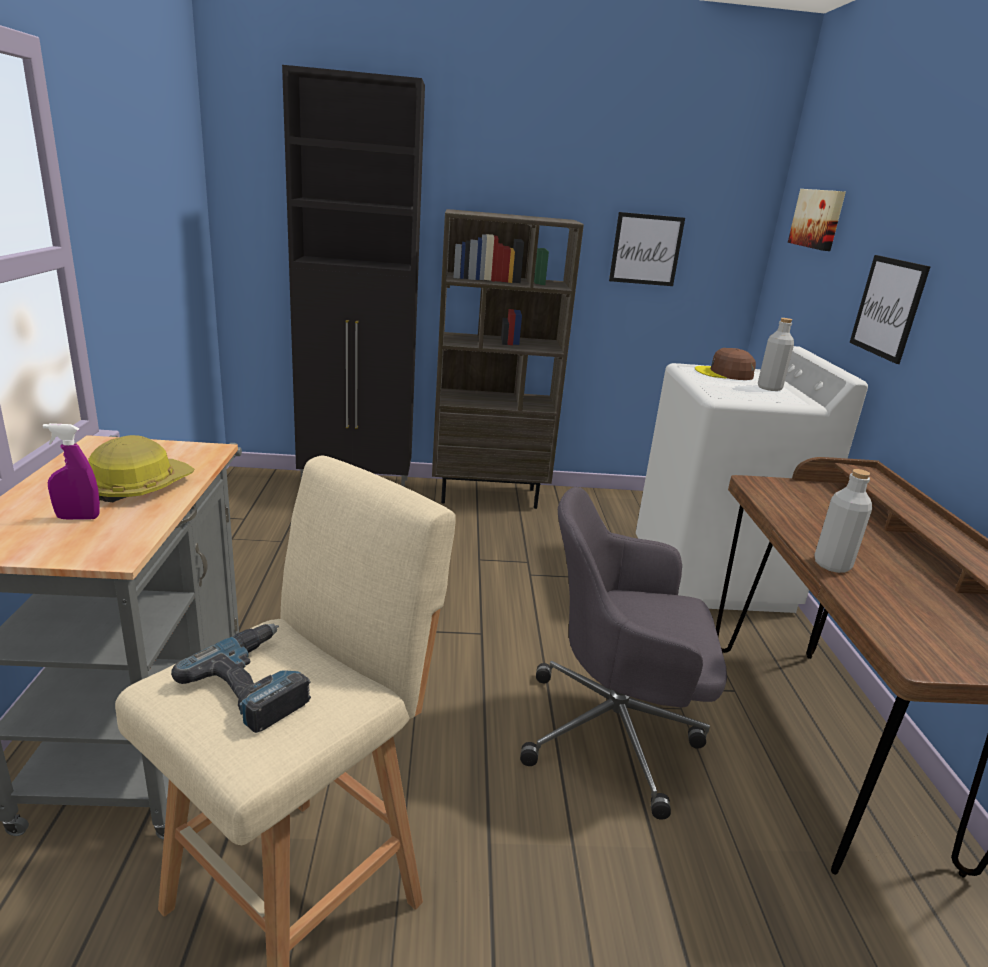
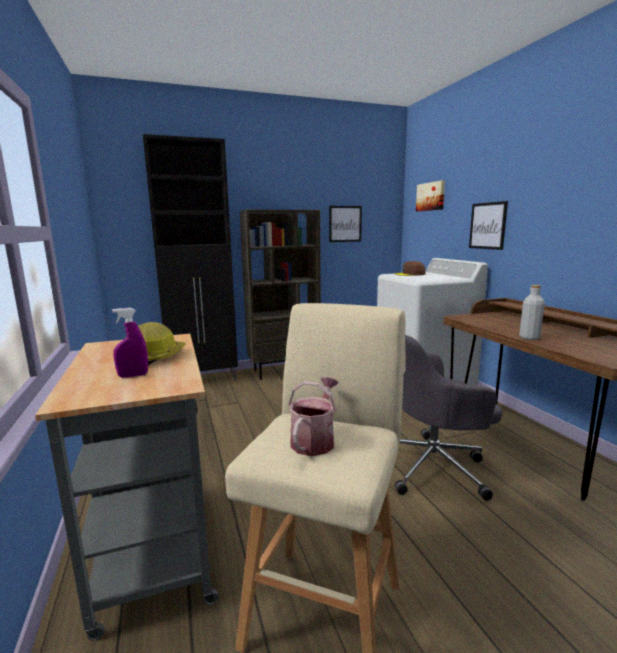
camera: 15 degrees left, 10 degrees down
power drill [171,624,311,733] -> watering can [288,377,338,456]
grey bottle [758,318,794,391] -> none

